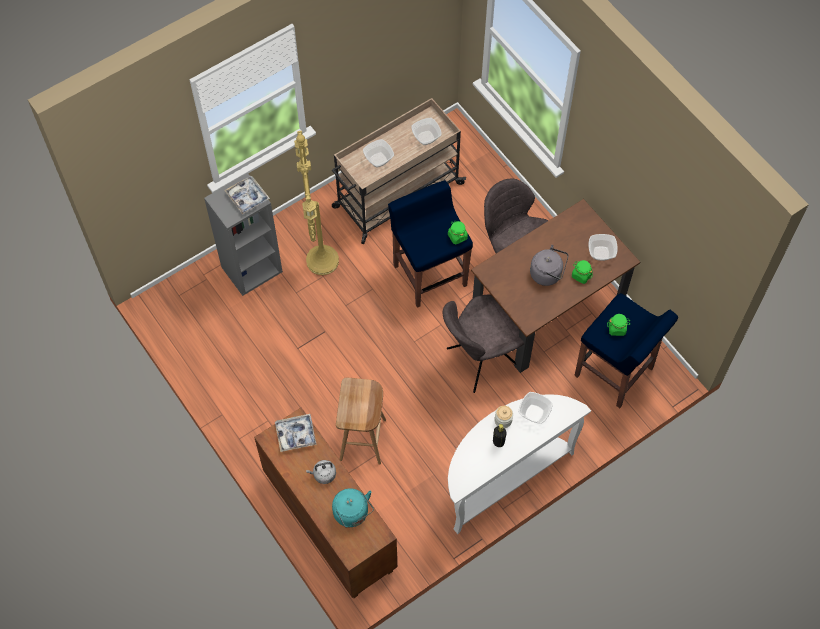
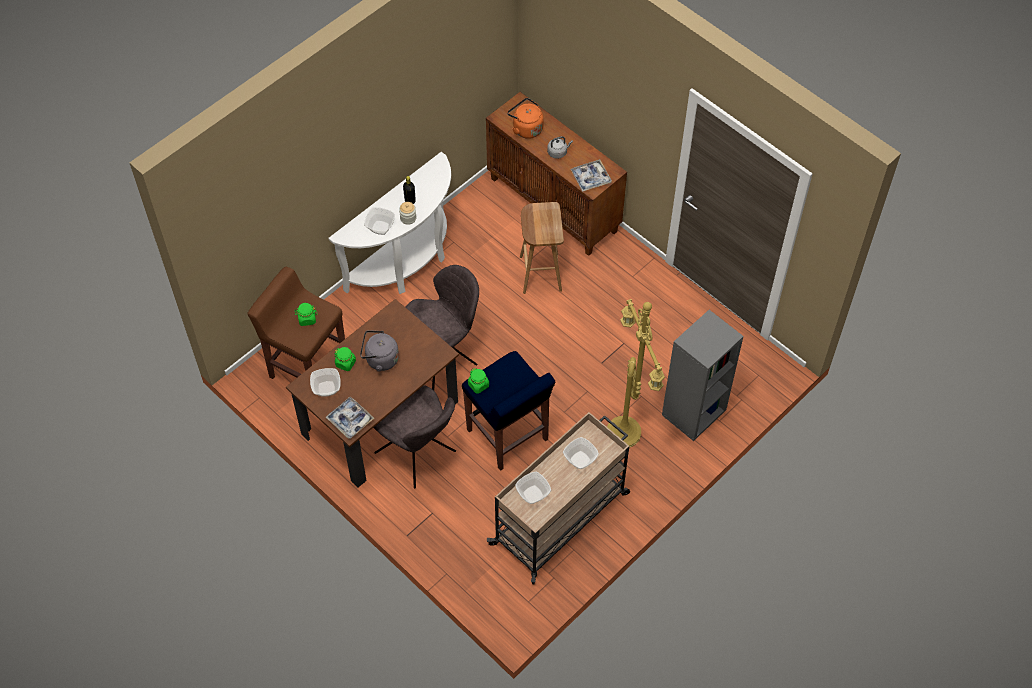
camera: 170 degrees right, 5 degrees down
tray [224,176,270,215] -> tray moved to [326,396,374,439]
turquoise kettle [332,488,374,528] -> orange kettle [507,98,544,139]
blue stool [574,293,678,408] -> brown stool [247,267,345,379]

